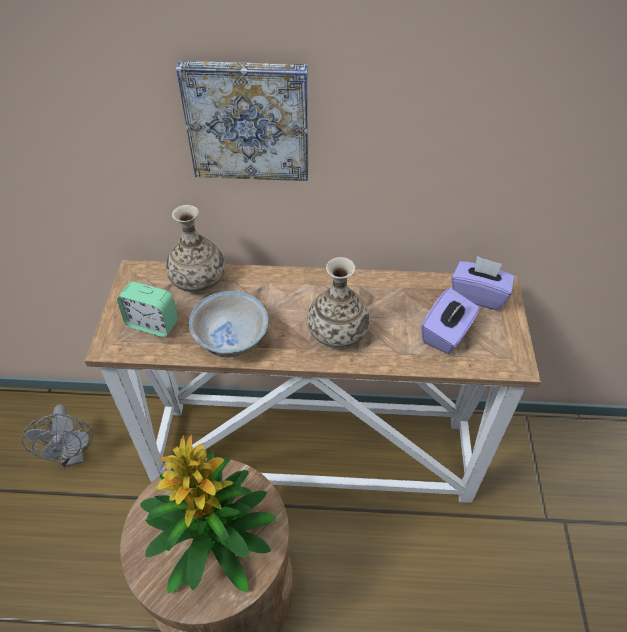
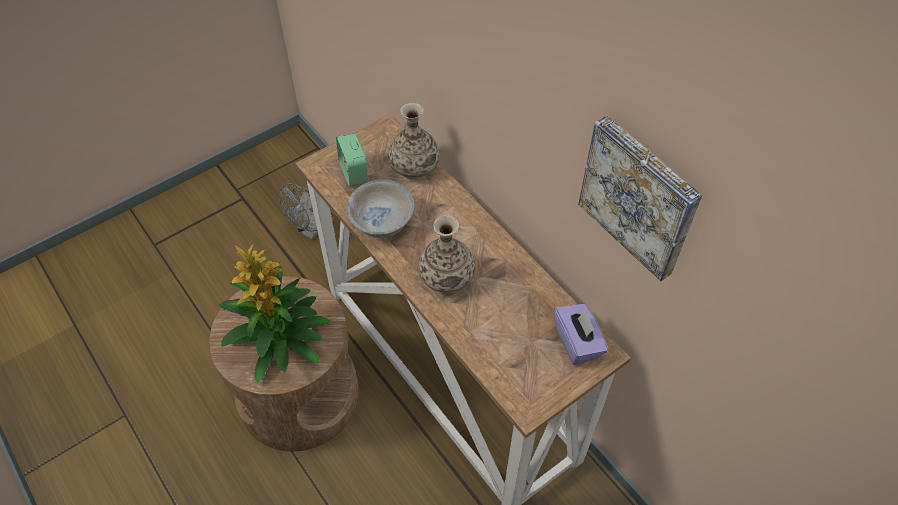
camera: 50 degrees right, 5 degrees up
picture [176,61,308,181] -> picture moved to [578,116,702,281]
purple tissue box [421,288,480,354] -> none

